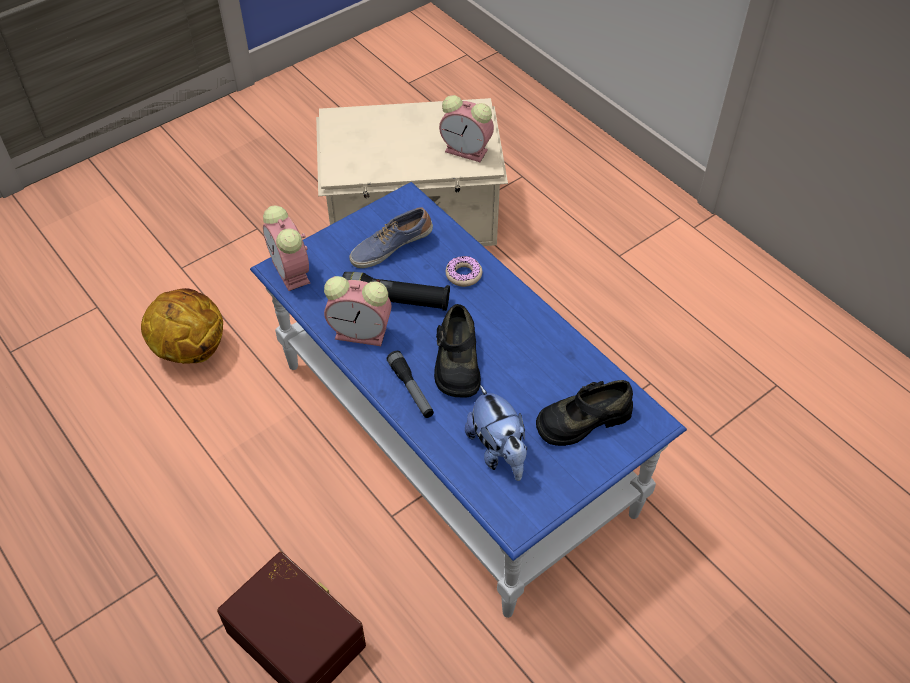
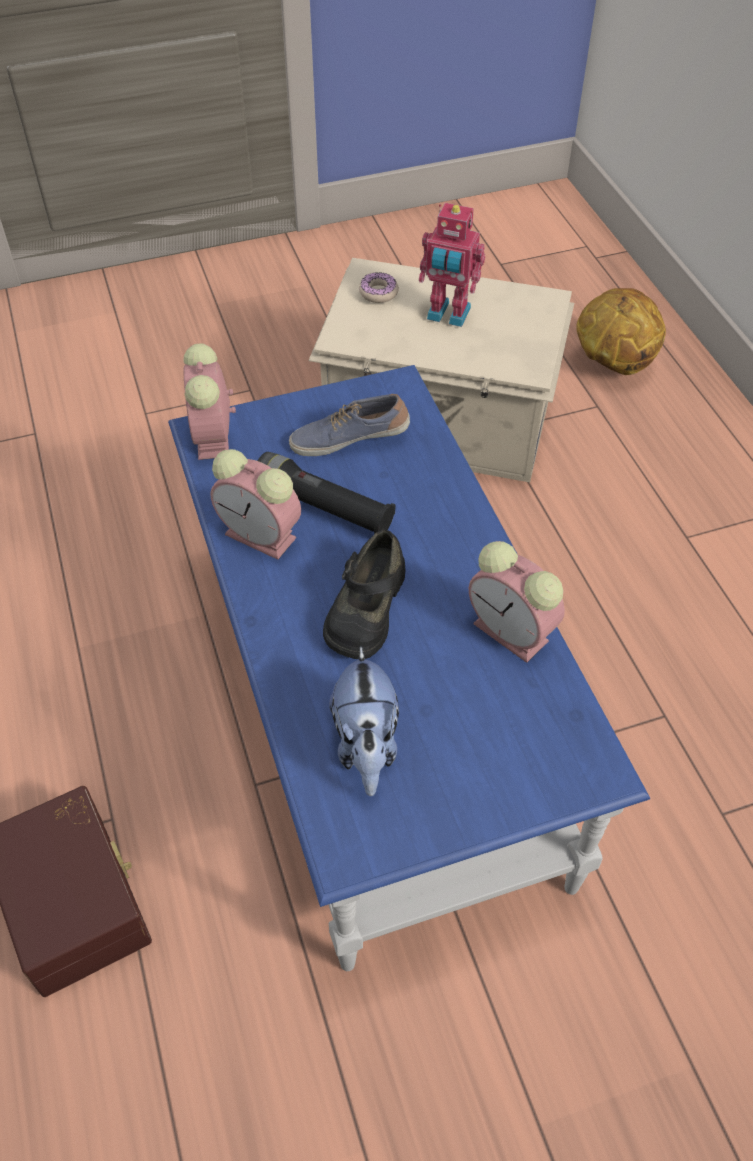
camera: 20 degrees right, 0 degrees up
basketball [141,288,223,364] -> basketball moved to [576,288,666,375]
flashlight [387,351,434,418] -> none
alarm clock [439,95,494,162] -> alarm clock moved to [469,541,565,663]
donut [446,255,482,287] -> donut moved to [359,272,399,303]
black shoe [536,380,633,446] -> none
none -> toy robot [419,203,485,327]

